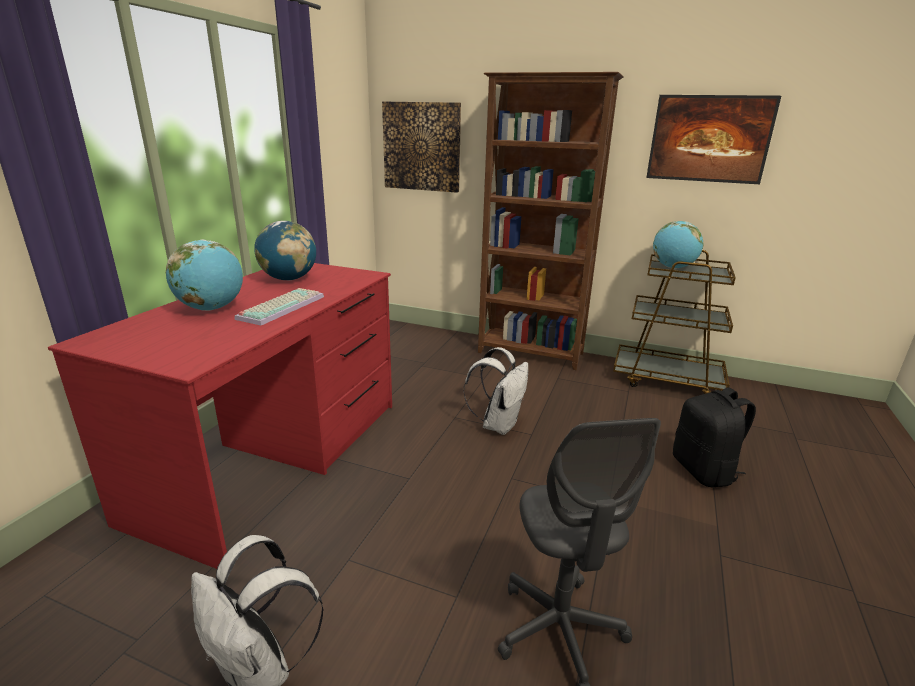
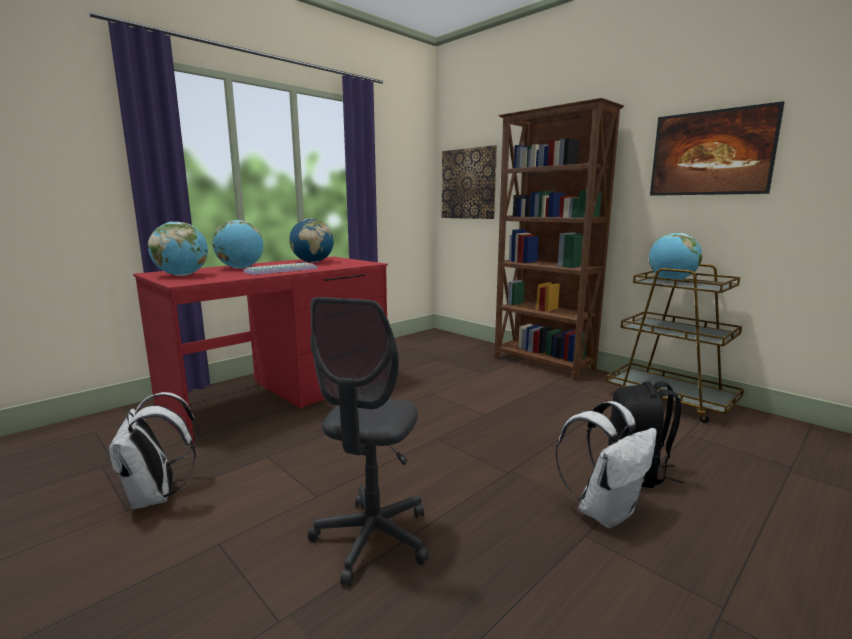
camera: 25 degrees right, 10 degrees down
white backpack [463,347,528,435] -> white backpack moved to [555,401,657,528]
none -> globe [148,222,208,276]

